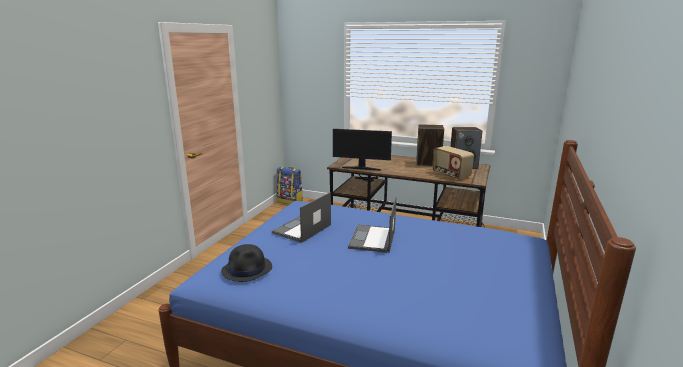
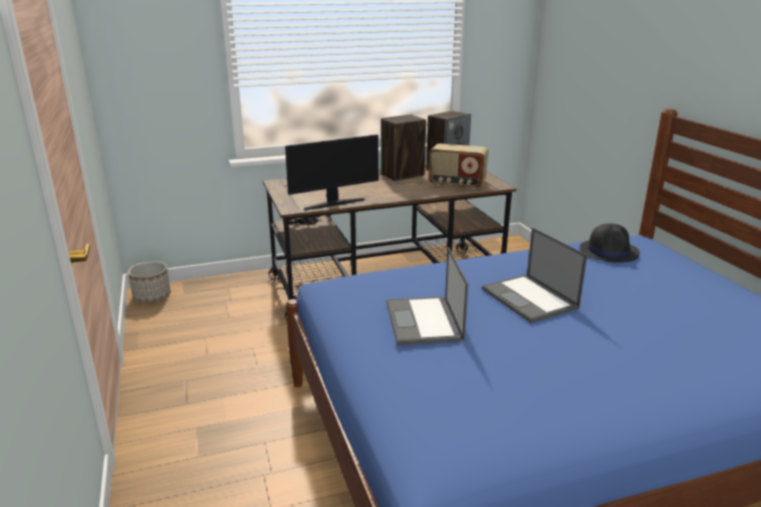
camera: 40 degrees left, 5 degrees up
black hat [221,244,272,282] -> black hat moved to [580,223,640,263]
backpack [276,167,303,204] -> planter [128,261,171,303]

